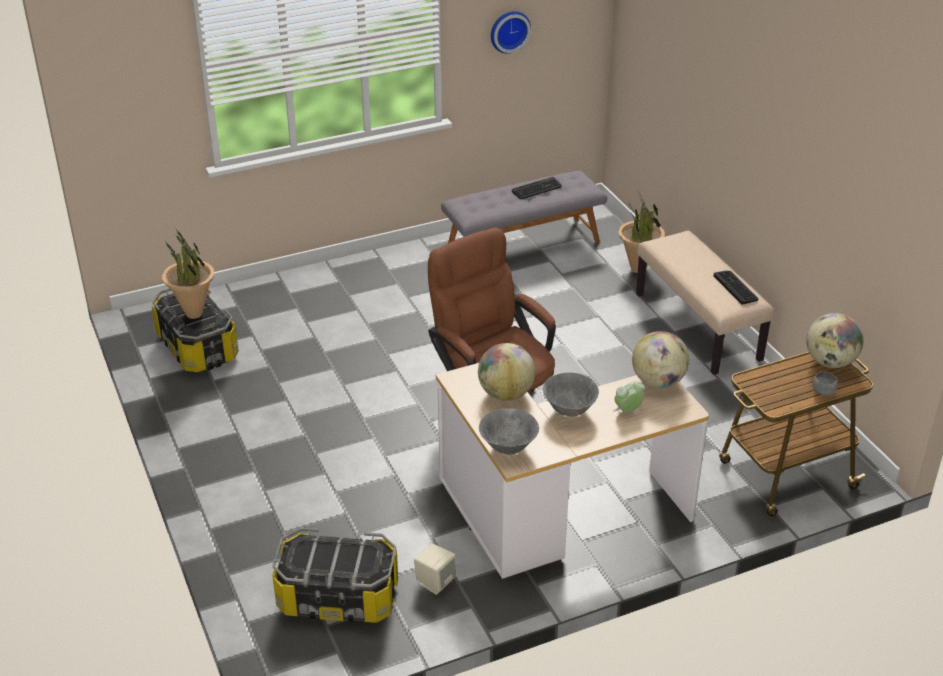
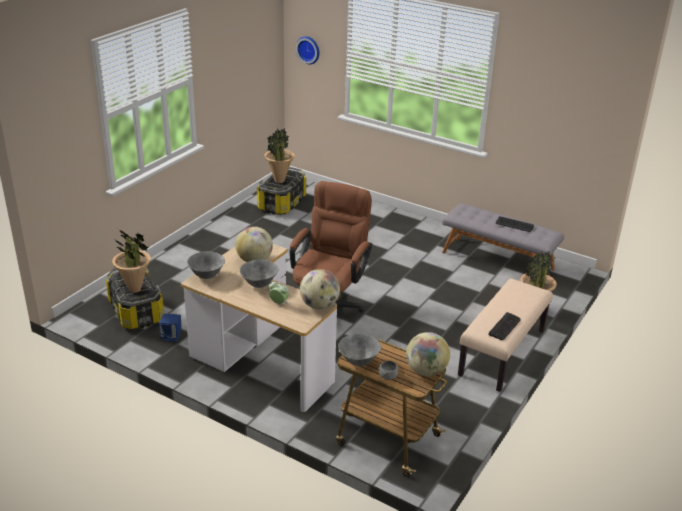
camera: 55 degrees right, 5 degrees down
beige speaker [414,543,457,595] -> blue speaker [159,314,182,342]
wall clock [491,11,531,53] -> wall clock moved to [296,36,320,64]
none -> potted plant [112,229,151,293]
none -> grey bowl [338,333,381,366]

